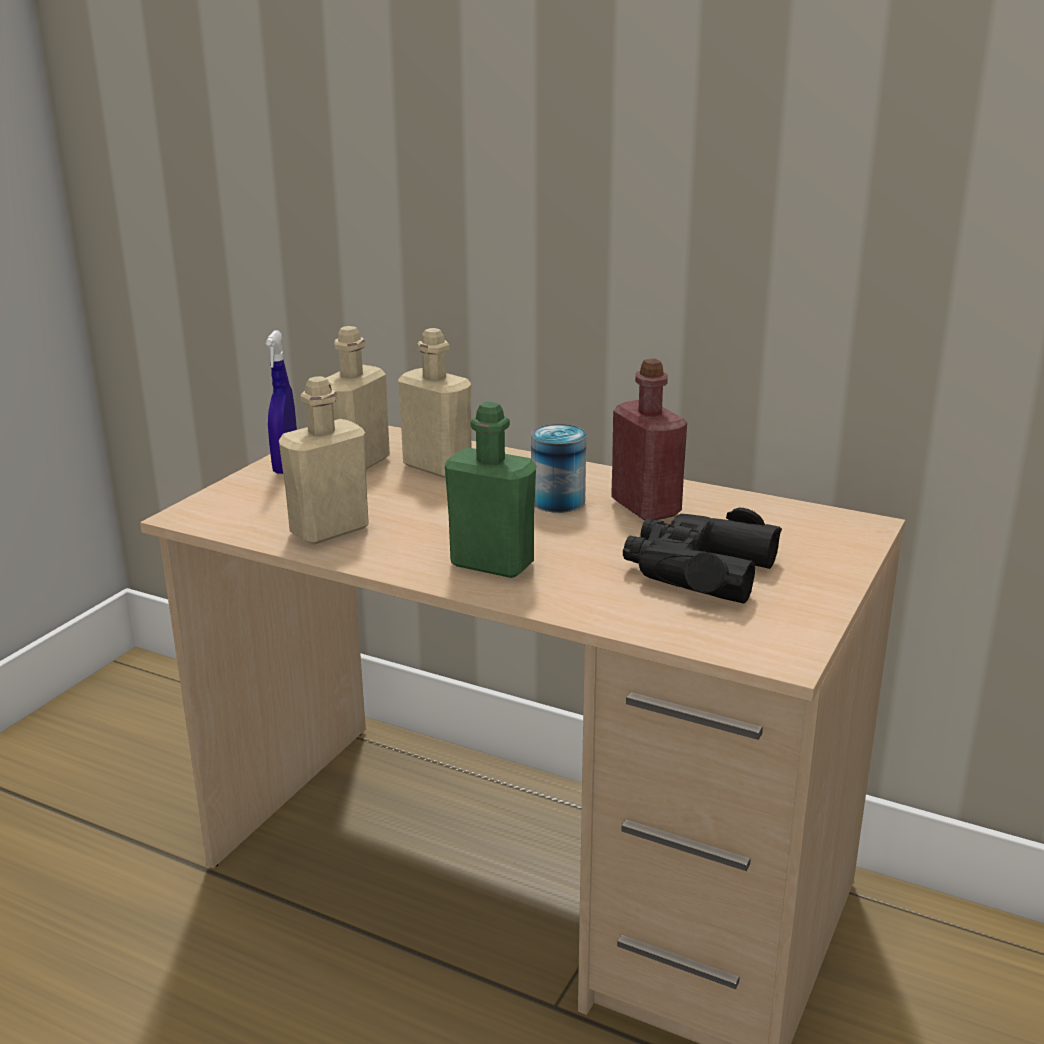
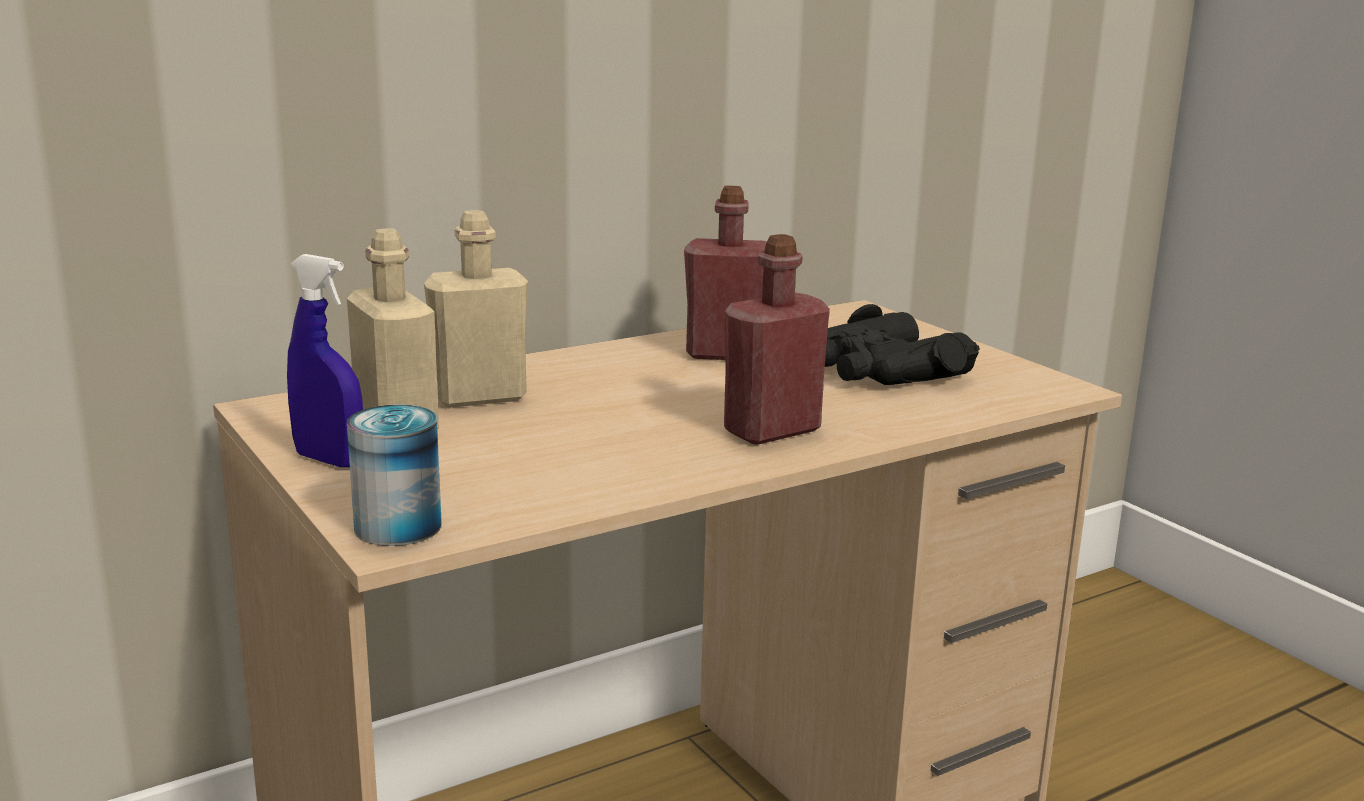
camera: 60 degrees left, 5 degrees down
beige bottle [279,376,369,545] -> none
green bottle [445,402,536,578] -> red bottle [724,234,830,445]
can [531,424,586,513] -> can moved to [347,405,442,546]

